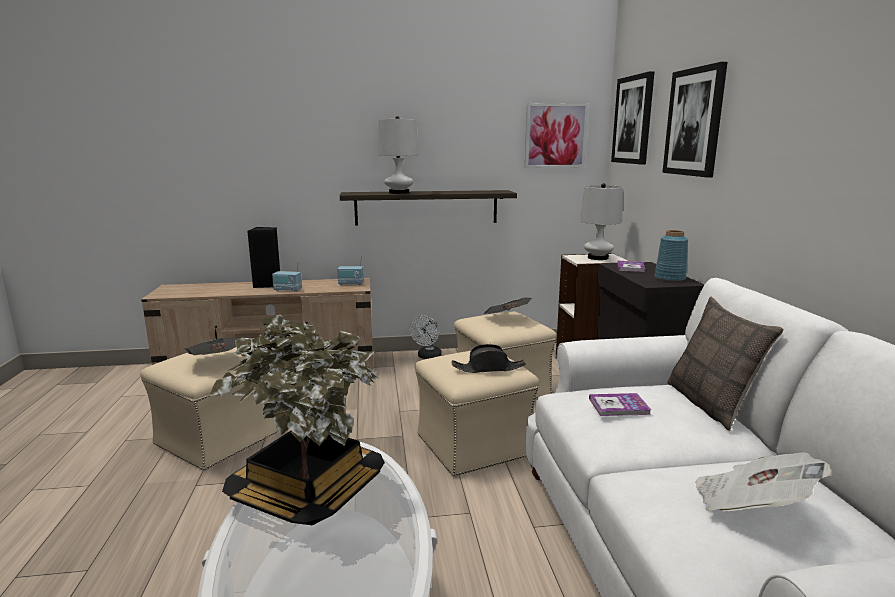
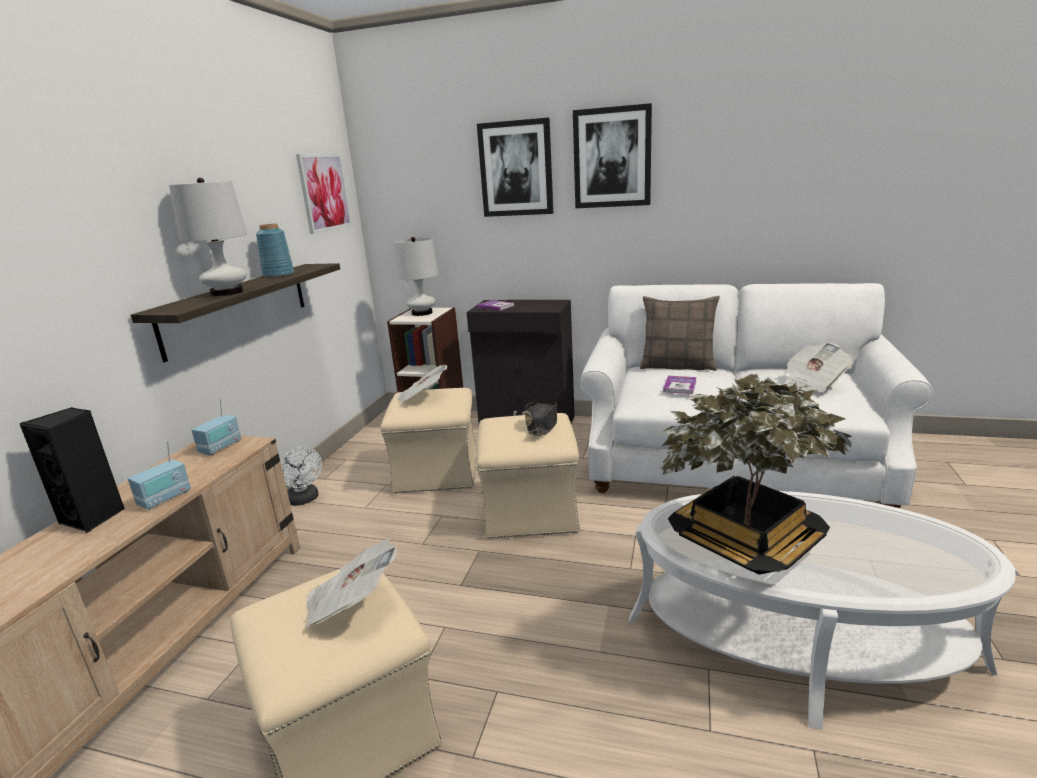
camera: 65 degrees left, 5 degrees up
picture [611,71,655,164] -> picture moved to [573,103,652,208]
blue vase [655,230,688,282] -> blue vase moved to [256,223,294,278]

